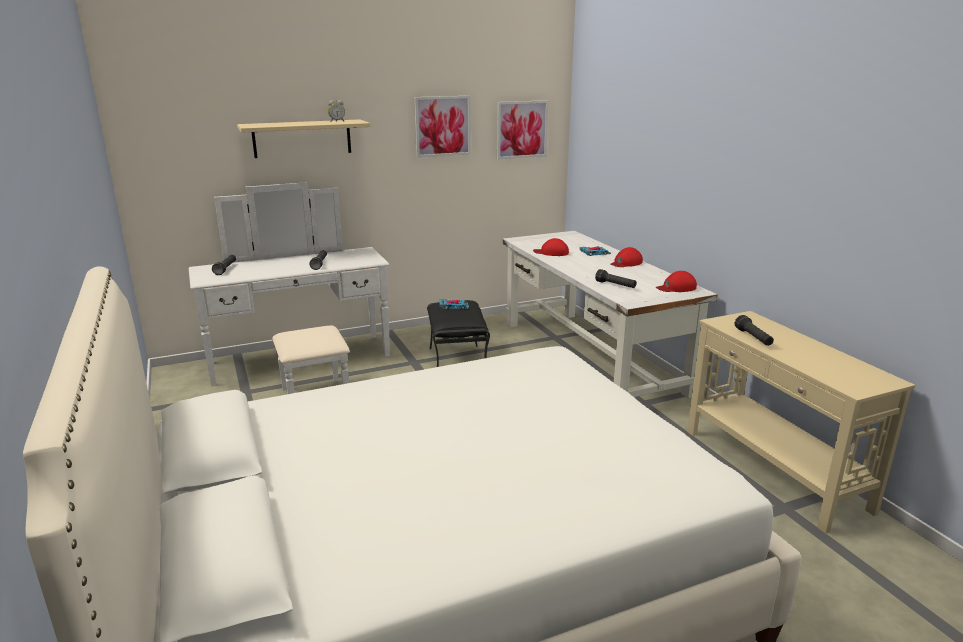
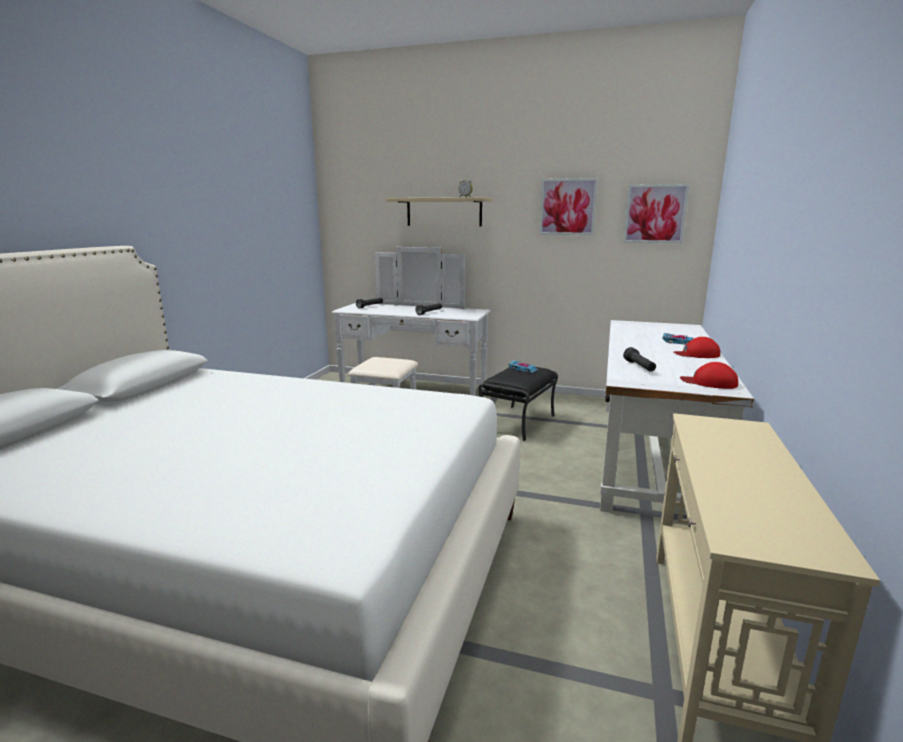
camera: 40 degrees right, 5 degrees down
red cap [533,238,569,256] -> none
black flashlight [735,315,774,346] -> none

